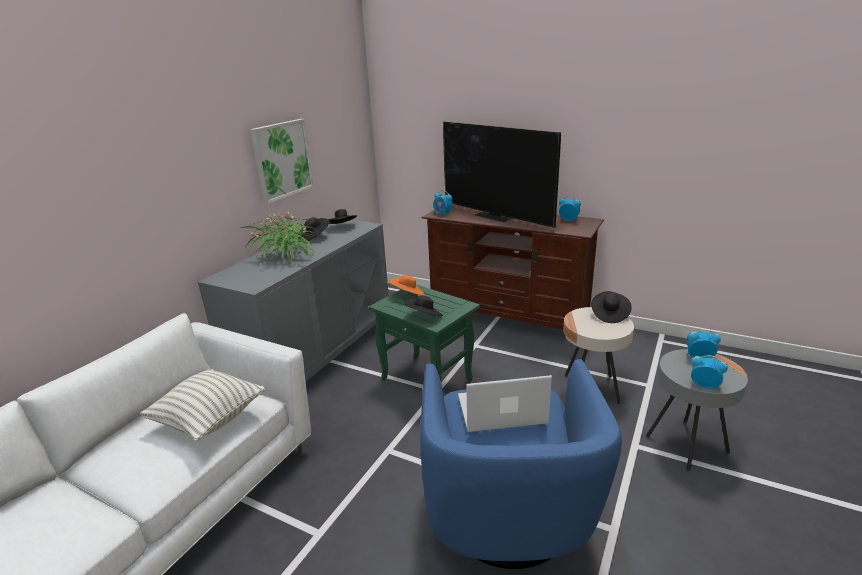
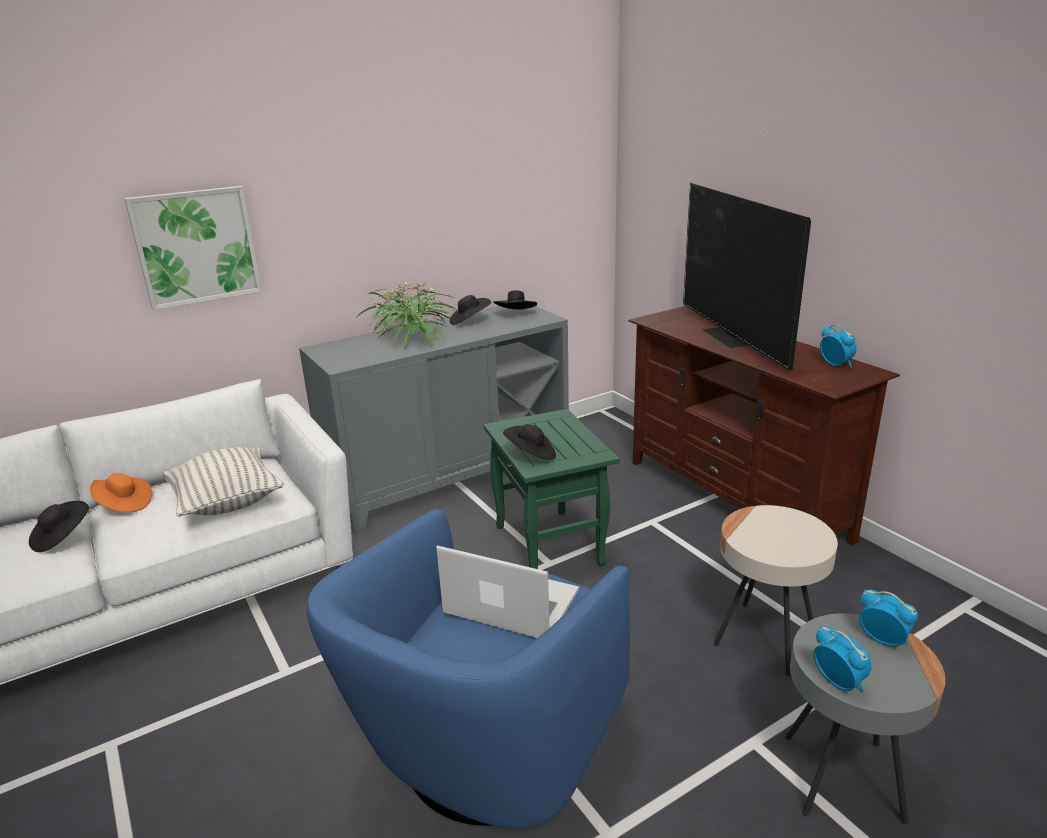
camera: 30 degrees right, 0 degrees up
picture [250,119,314,204] -> picture moved to [124,186,262,310]
orange hat [389,275,425,295] -> orange hat moved to [90,473,152,512]
alarm clock [433,190,452,216] -> none
black hat [591,291,632,323] -> black hat moved to [29,501,89,552]

